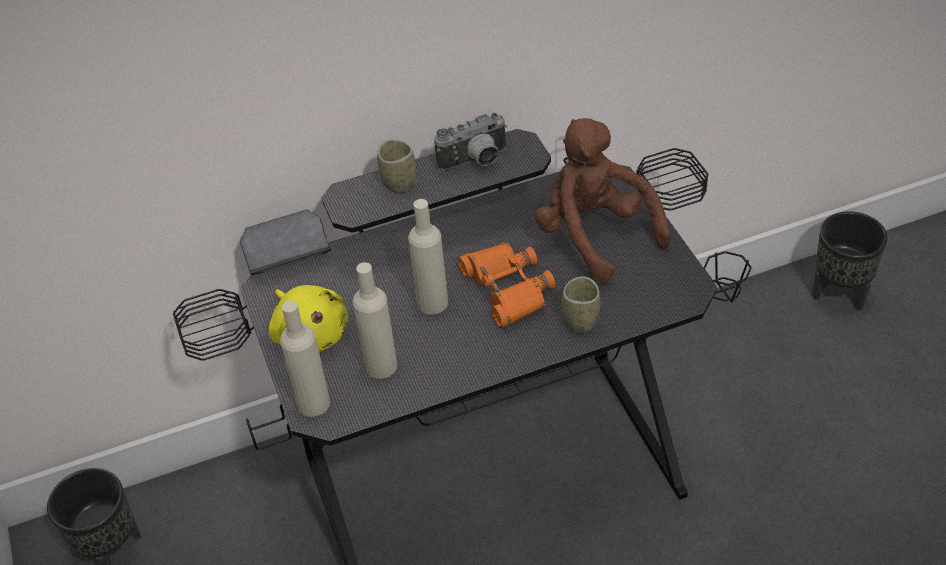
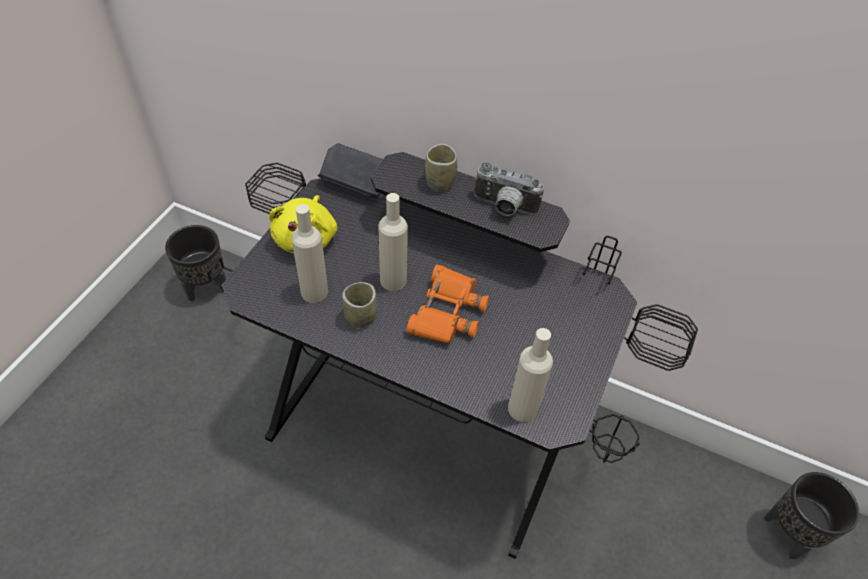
camera: 40 degrees right, 5 degrees up
beige bottle [280,301,330,417] -> beige bottle moved to [508,328,553,422]
brown plush toy [535,118,671,283] -> none
cup [562,276,601,333] -> cup moved to [342,282,377,328]

